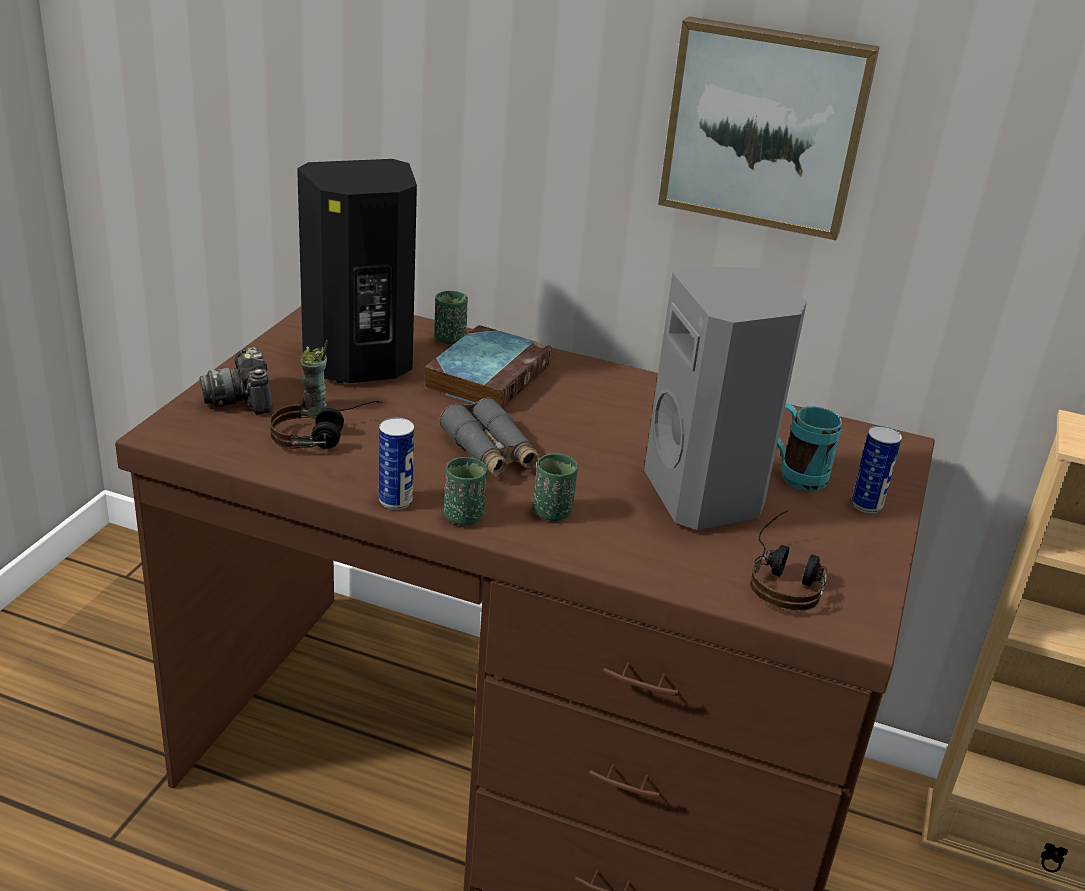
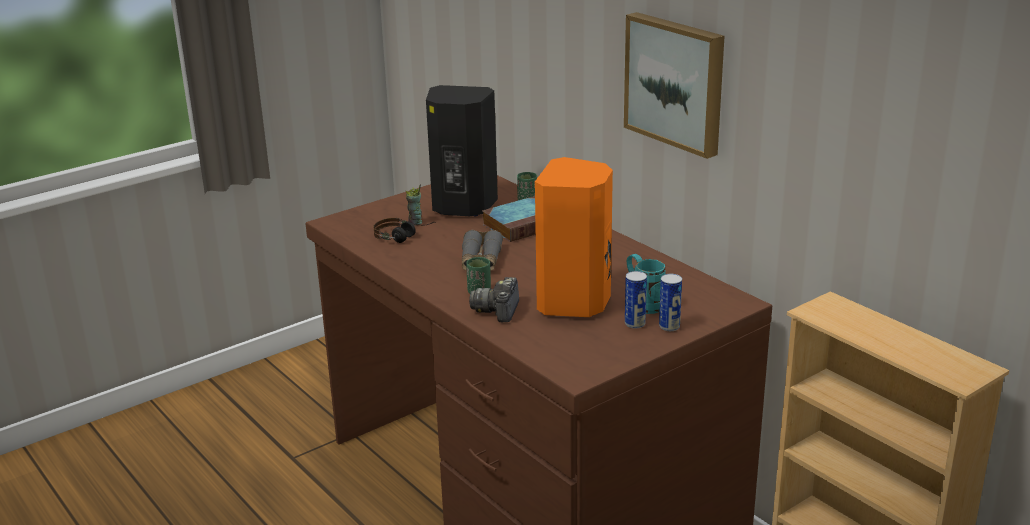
camera: 35 degrees right, 5 degrees down
camera [200,347,273,415] -> camera moved to [469,277,519,322]
can [379,418,414,510] -> can moved to [625,271,647,329]
green cup [444,457,487,525] -> none
grey speaker [644,266,807,530] -> orange speaker [535,157,613,317]
headphones [750,510,827,611] -> none

